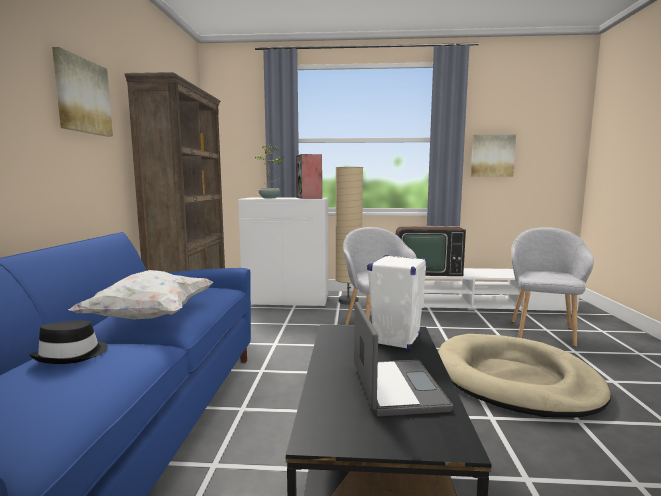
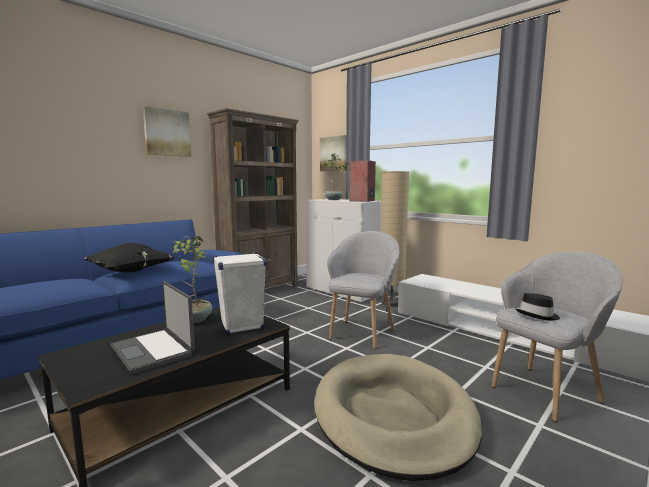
camera: 40 degrees right, 0 degrees up
black hat [29,320,108,364] -> black hat moved to [515,293,560,321]
white pillow [68,270,214,320] -> black pillow [84,243,174,273]
laptop [354,302,453,417] -> laptop turned 105 degrees clockwise [111,281,195,375]
television [396,227,466,276] -> none
picture [470,135,516,177] -> picture moved to [320,135,346,171]
none -> potted plant [173,236,212,323]

